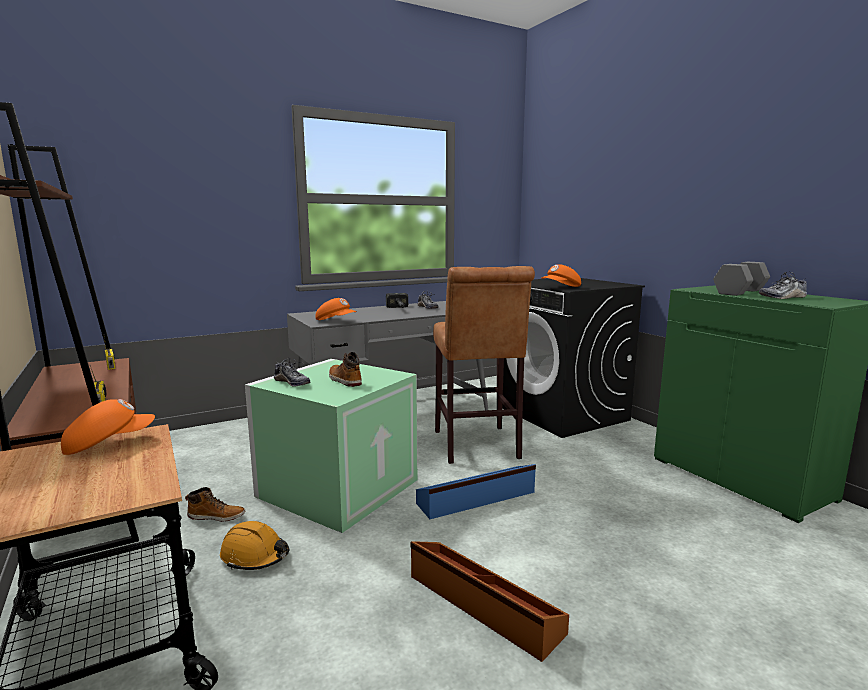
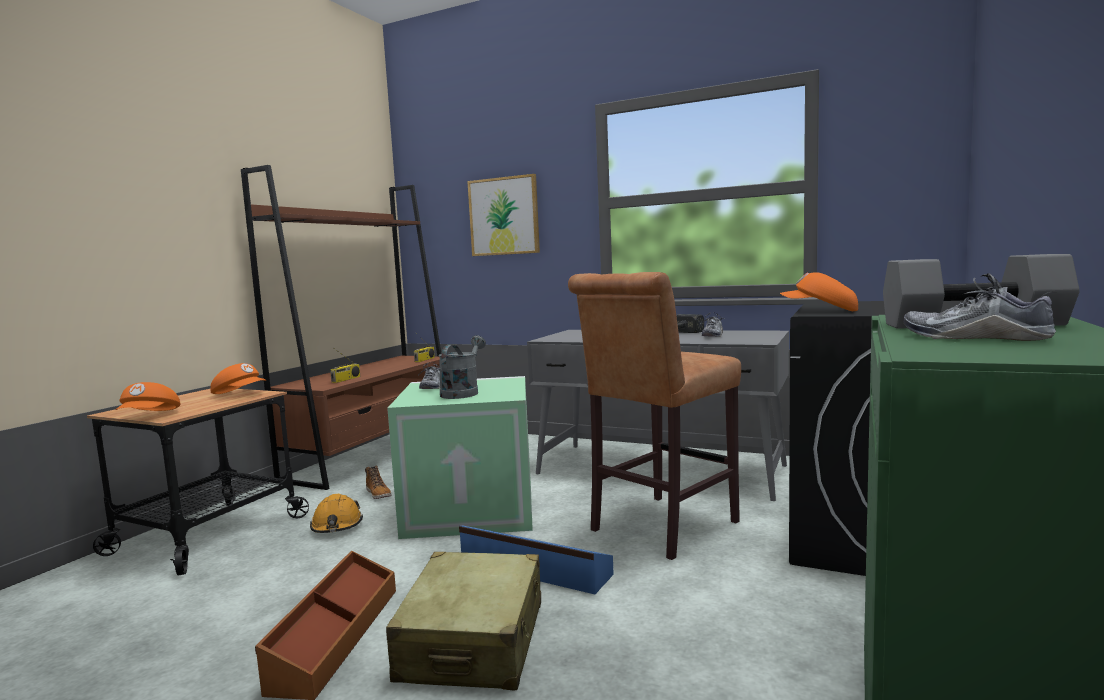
camera: 55 degrees right, 5 degrees down
orange cap [315,298,357,320] -> orange cap moved to [116,382,181,411]
boot [329,352,362,387] -> grey watering can [438,335,486,399]
none -> beige suitcase [386,552,541,690]
none -> picture [467,174,540,256]

